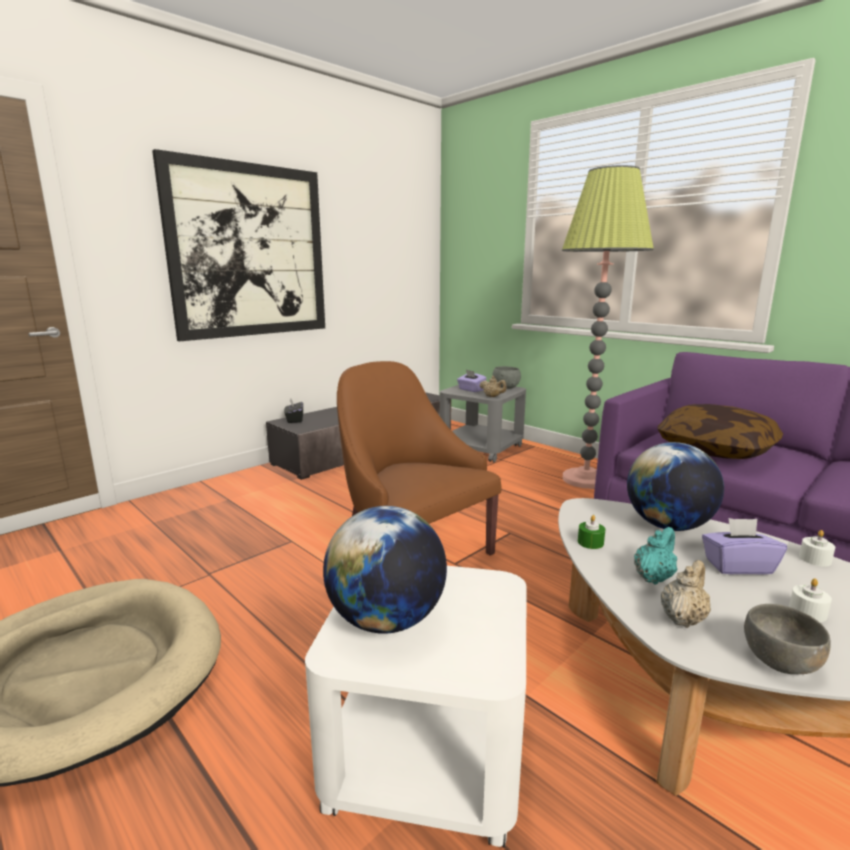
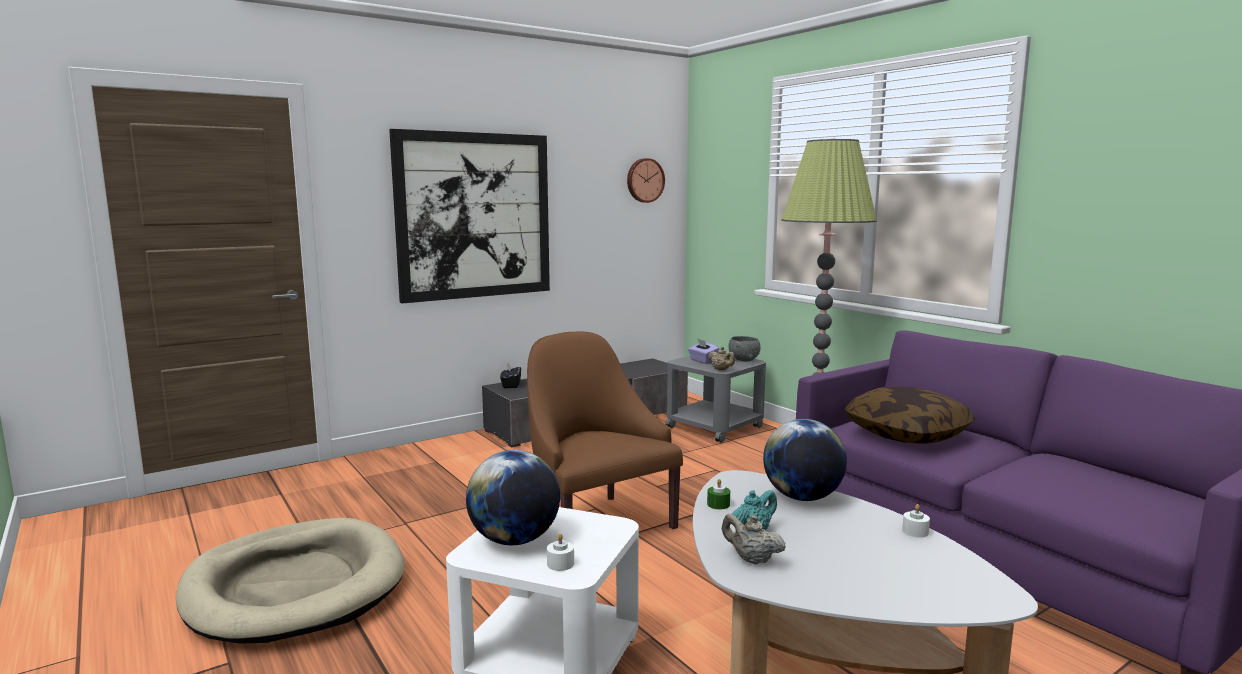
camera: 10 degrees right, 5 degrees down
beige teapot [661,560,711,628] -> beige teapot turned 105 degrees counterclockwise [722,514,786,565]
purple tissue box [702,518,787,575] -> none
grey bowl [744,604,831,674] -> none
white candle [789,578,832,622] -> white candle moved to [547,534,574,571]
none -> wall clock [627,158,665,203]

